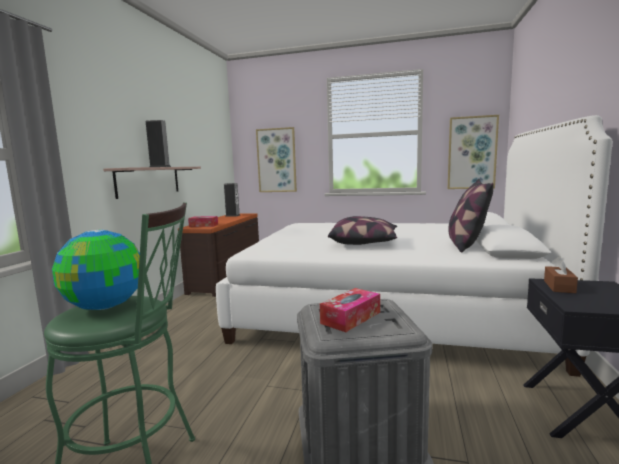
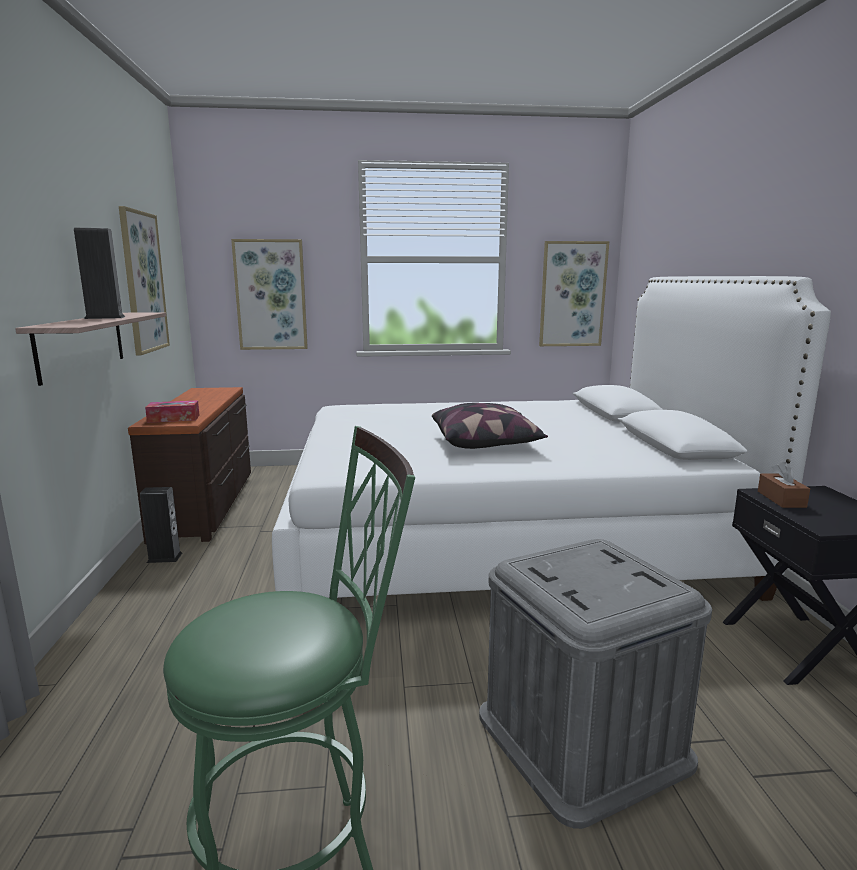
camera: 20 degrees left, 5 degrees up
globe [52,230,140,310] -> none
speaker [224,183,240,216] -> speaker moved to [140,487,182,563]
tissue box [320,288,380,332] -> none
pillow [448,179,494,253] -> none
none -> picture [119,206,170,355]

